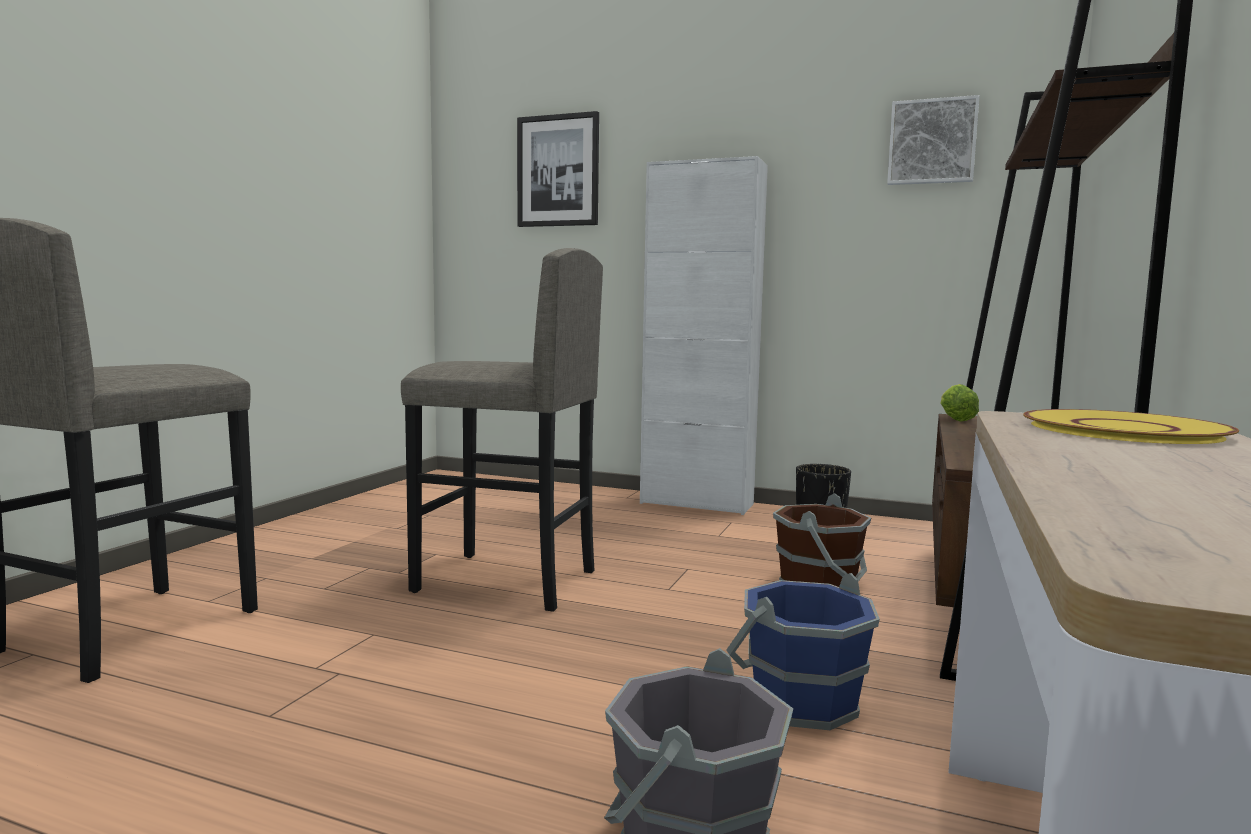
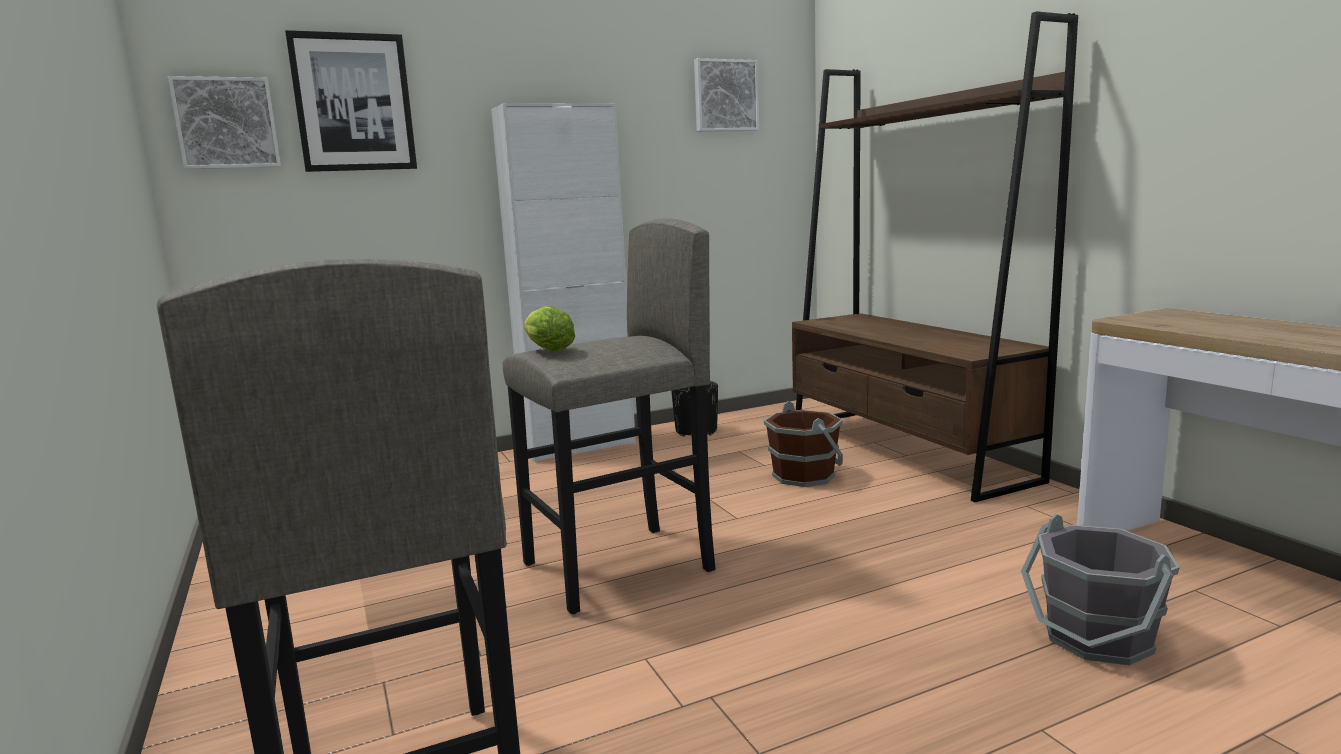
camera: 45 degrees left, 5 degrees up
blue bucket [726,573,880,730] -> none
lettuce [940,384,979,422] -> lettuce moved to [524,306,575,352]
yellow plate [1023,409,1239,444] -> none
none -> picture [168,76,281,169]

